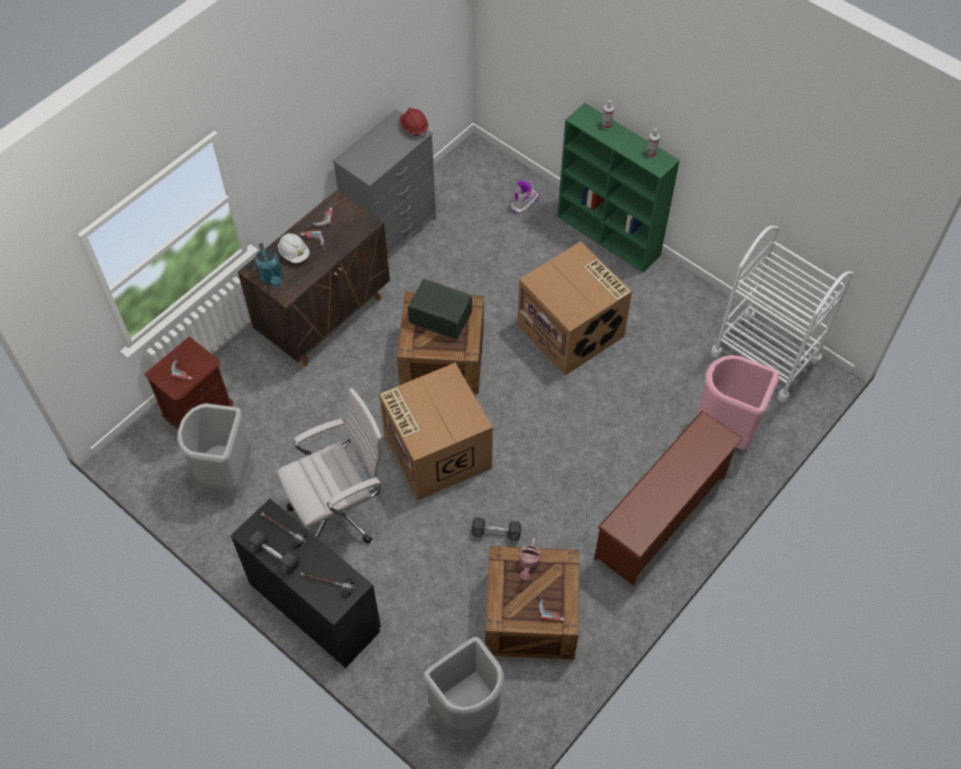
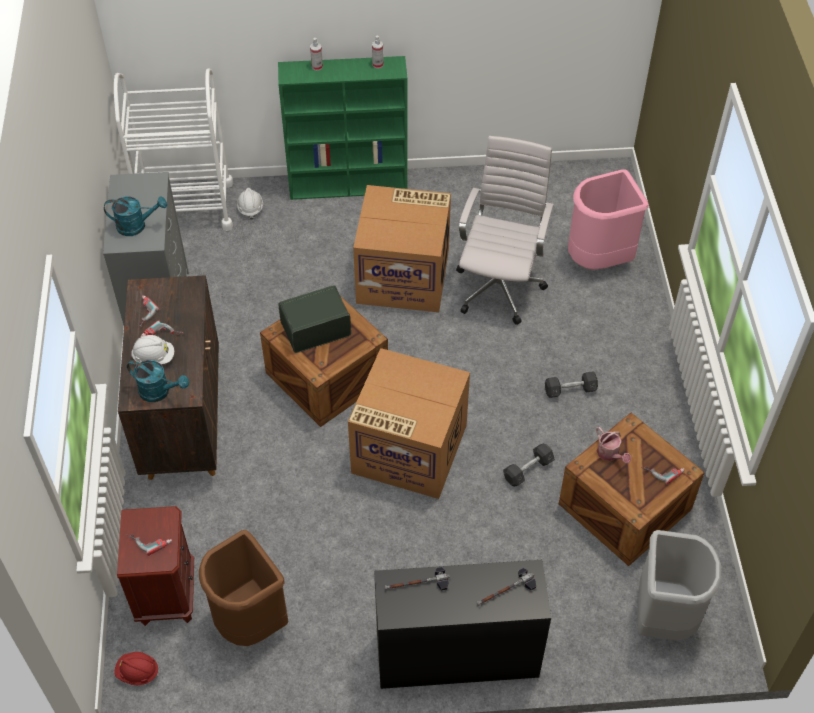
camera: 45 degrees left, 5 degrees down
grey trash can [177,403,251,494] -> brown trash can [199,530,288,646]
grey dumbbell [247,531,300,575] -> grey dumbbell moved to [545,371,598,398]
white office chair [277,388,384,544] -> white office chair moved to [456,136,554,325]
red hard hat [399,108,428,137] -> red hard hat moved to [114,652,159,685]
boot [511,181,539,214] -> white hard hat [237,188,263,220]
brown shoe rack [594,411,743,585] -> none
white cart [710,226,853,403] -> white cart moved to [113,68,234,231]
none -> turquoise watering can [104,197,167,236]

